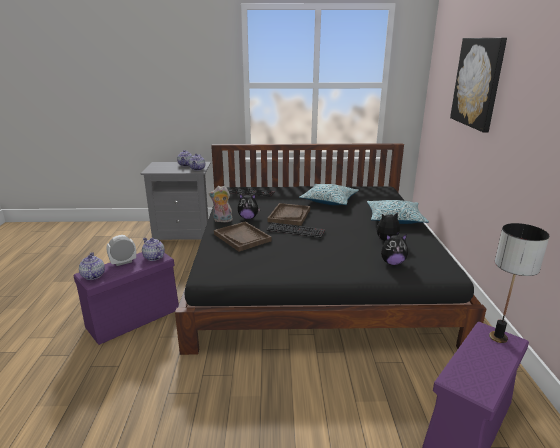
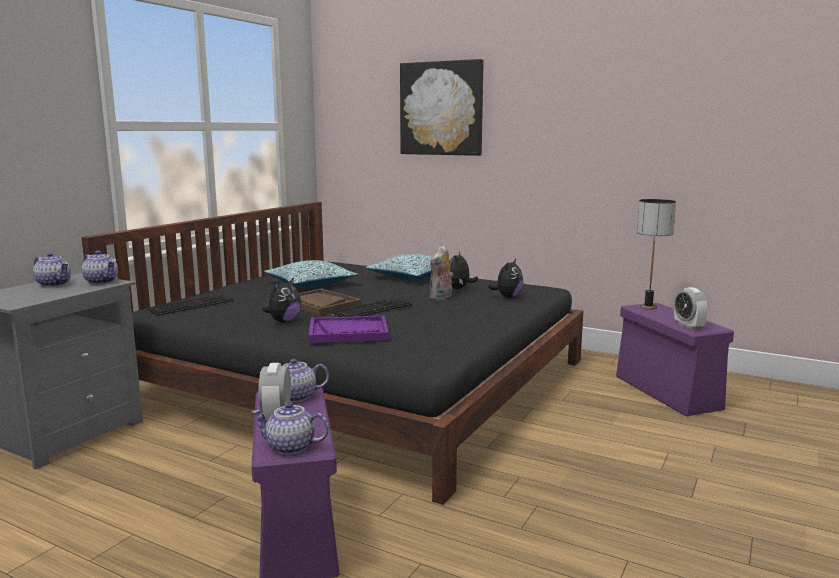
camera: 60 degrees left, 10 degrees down
plush toy [209,186,233,222] -> plush toy moved to [430,245,453,301]
brown tray [214,222,272,252] -> purple tray [309,315,389,343]
none -> alarm clock [674,287,708,330]

